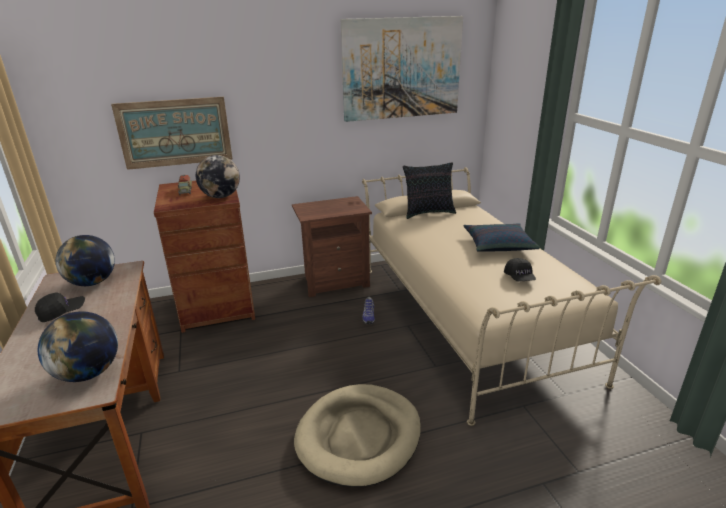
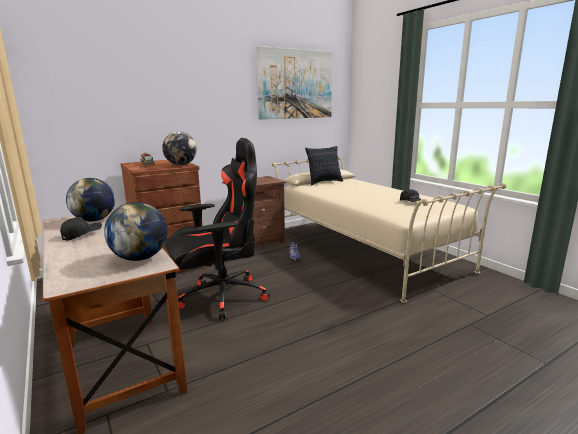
camera: 15 degrees left, 10 degrees down
picture [111,97,233,170] -> none
beige dog bed [294,384,421,487] -> none
blue pillow [463,223,540,252] -> none
none -> black office chair [165,138,270,320]

